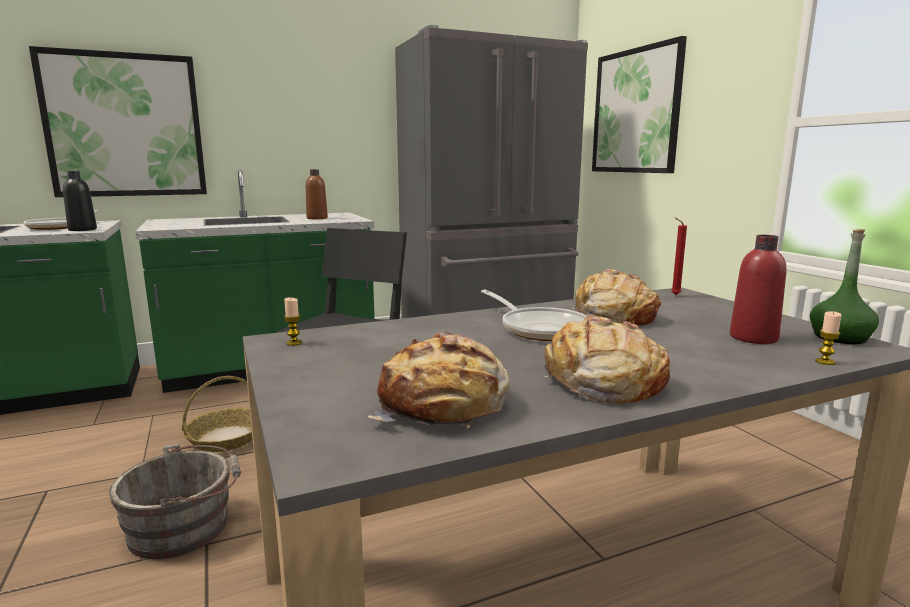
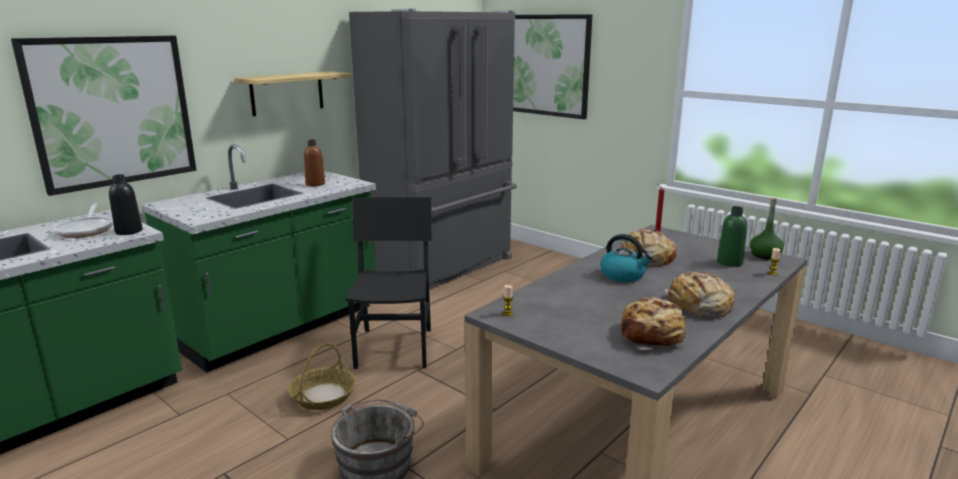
camera: 25 degrees left, 5 degrees up
frying pan [481,290,587,341] -> kettle [601,234,654,282]
red bottle [730,235,786,344] -> green bottle [717,206,747,267]
none -> shelf [235,71,352,116]

